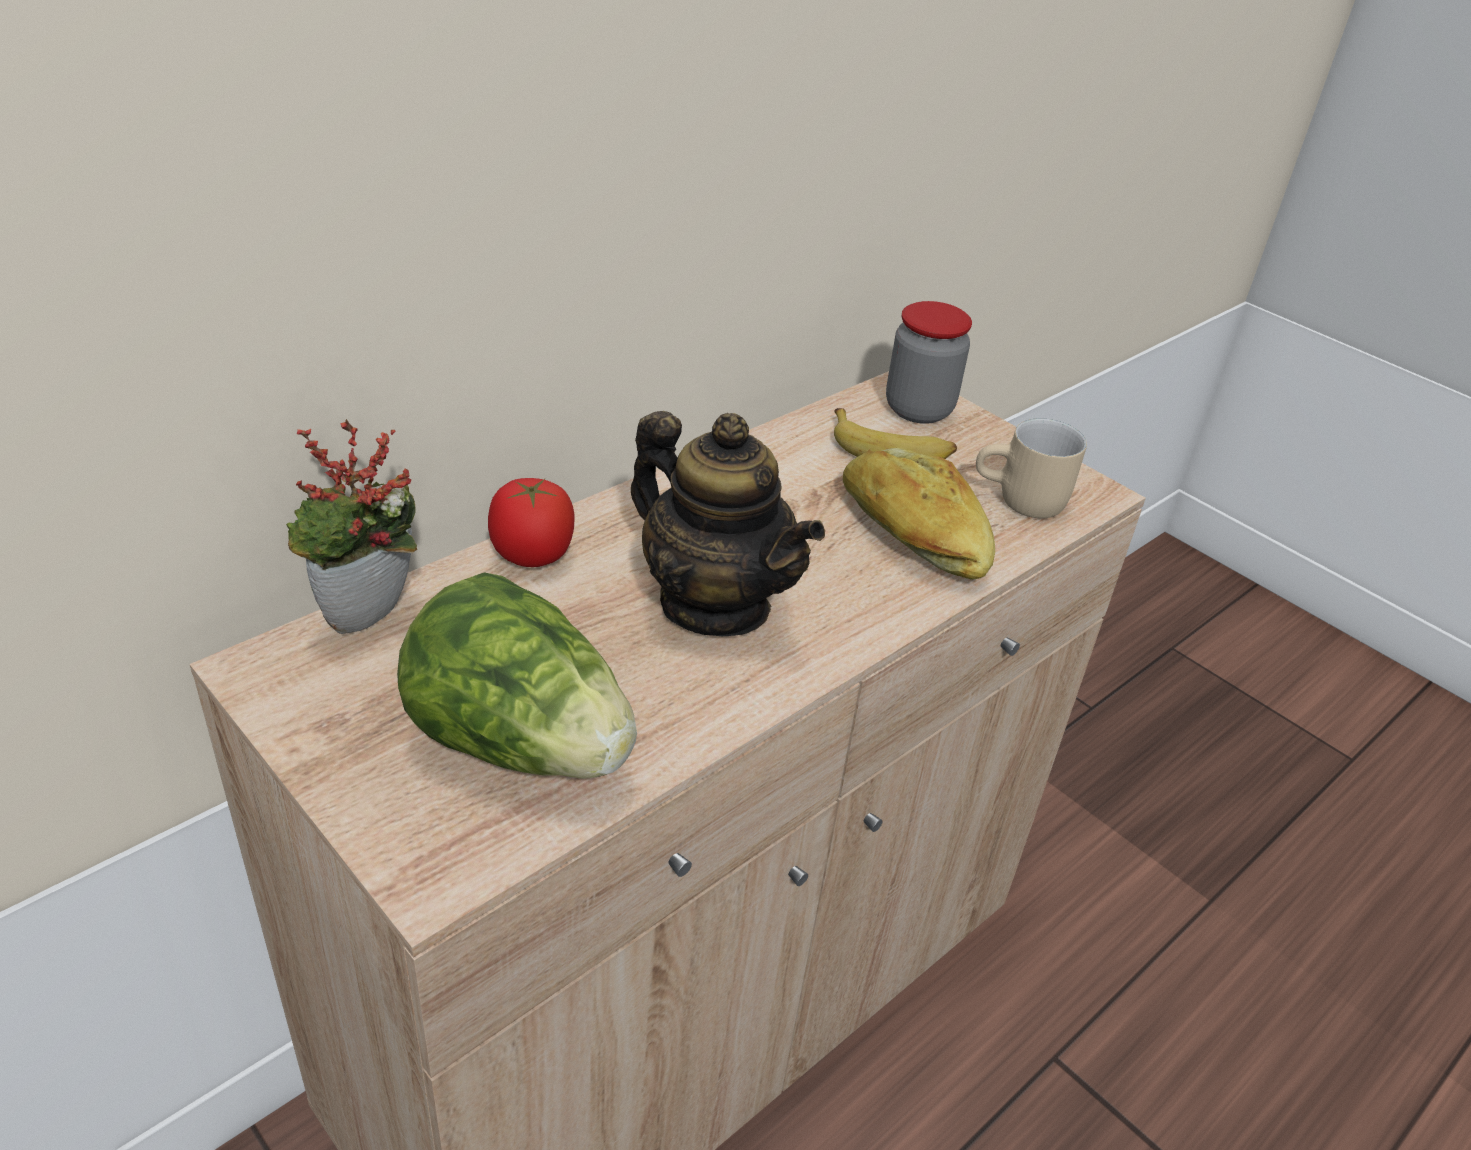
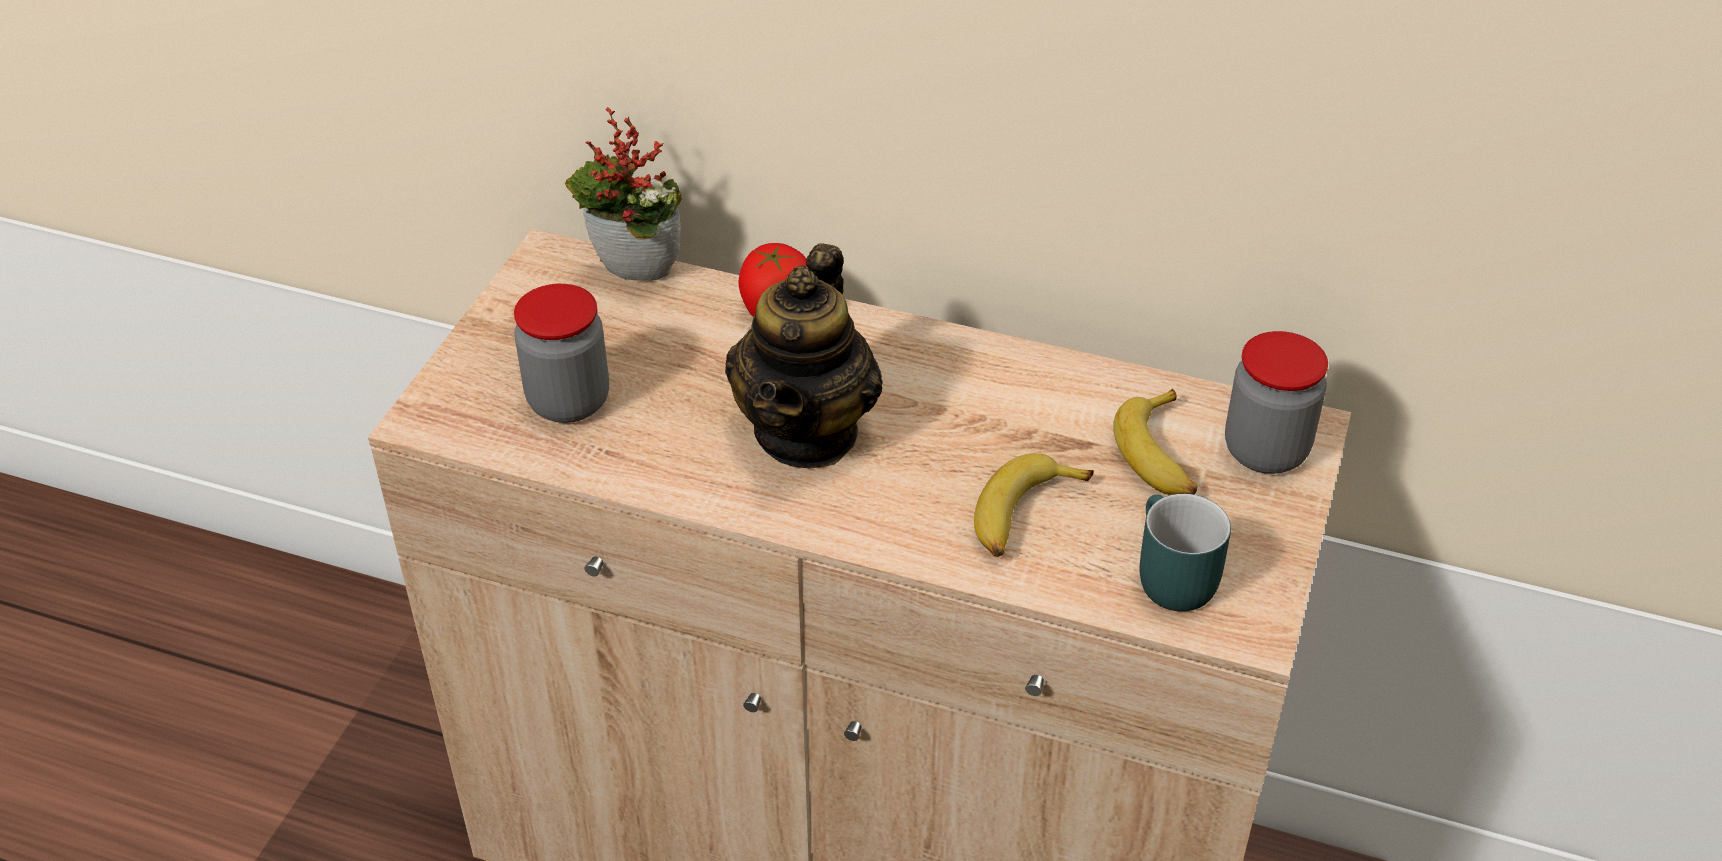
camera: 65 degrees right, 5 degrees up
lettuce [397,572,637,779] -> jar [514,284,609,423]
bread [843,448,995,580] -> banana [974,453,1094,557]
beige mug [976,418,1087,518] -> turquoise mug [1139,494,1231,612]

